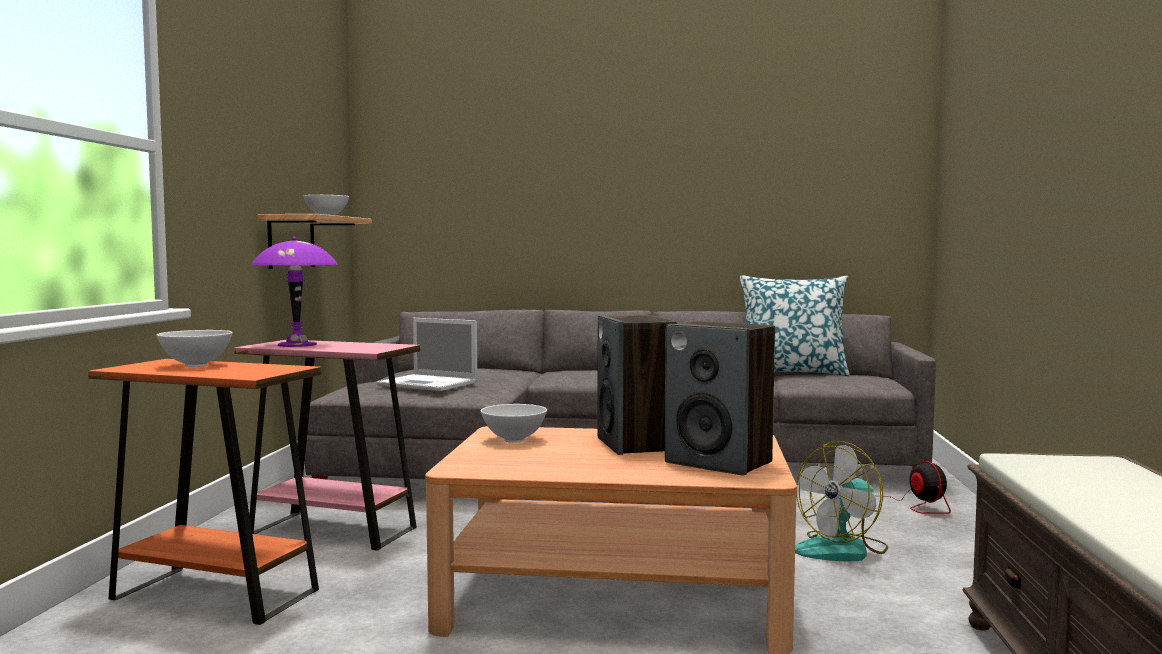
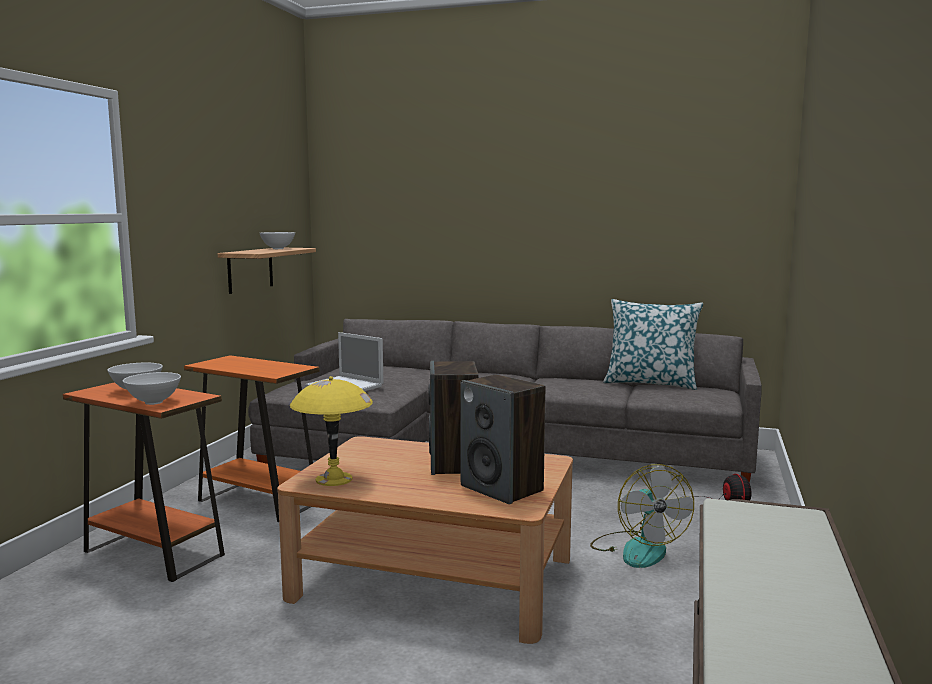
camera: 10 degrees right, 5 degrees up
pink side table [234,340,420,551] -> orange side table [184,355,320,522]
purple table lamp [251,237,338,347] -> none
white bowl [481,404,547,443] -> white bowl moved to [123,372,181,405]
fan [795,441,888,561] -> fan turned 75 degrees counterclockwise [590,464,694,568]
none -> yellow table lamp [290,376,373,486]

